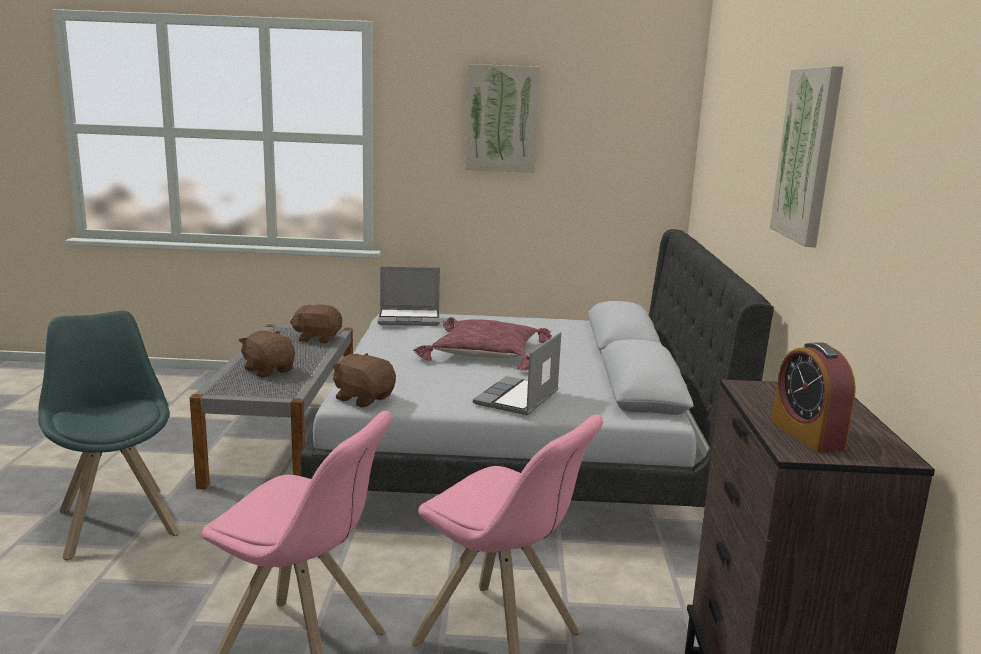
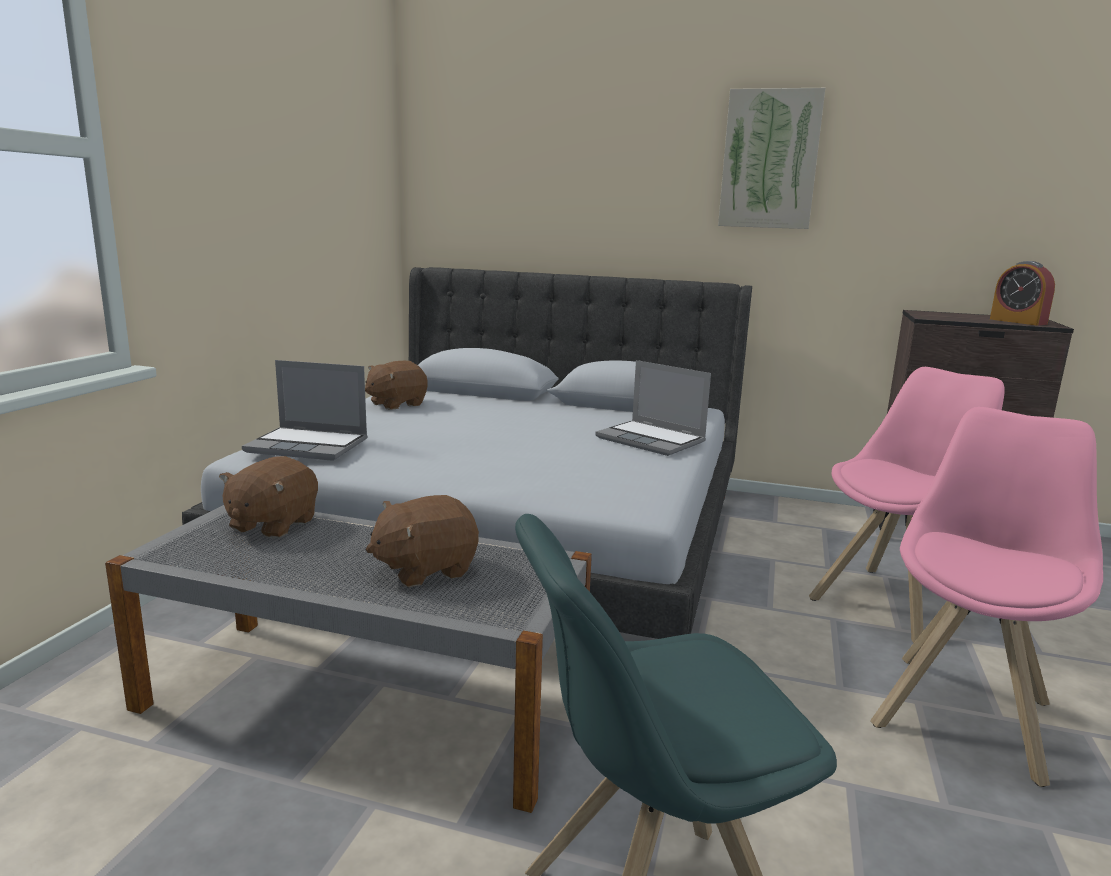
camera: 75 degrees left, 0 degrees up
brown plush toy [332,353,396,408] -> brown plush toy moved to [365,361,428,410]
laptop [378,266,440,326] -> laptop turned 90 degrees clockwise [242,360,368,461]
red pillow [414,317,552,371] -> none
picture [465,64,540,173] -> none
alarm clock [772,342,856,453] -> alarm clock turned 60 degrees clockwise [990,261,1055,326]

